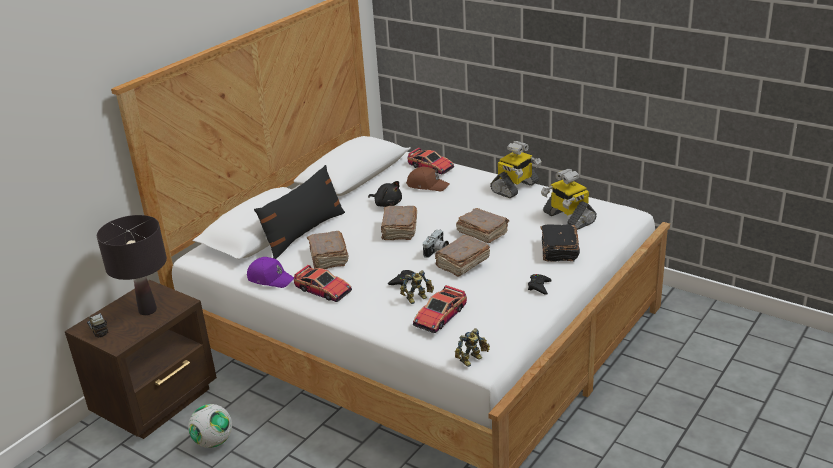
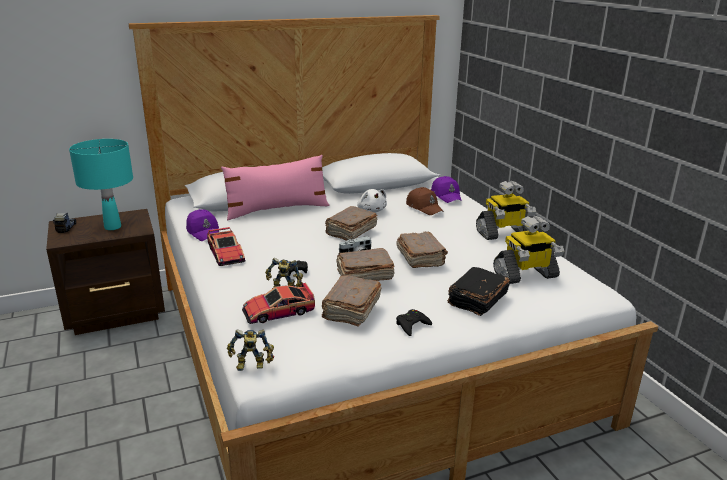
camera: 30 degrees right, 5 degrees down
black table lamp [97,215,167,315] -> turquoise table lamp [69,139,133,230]
football [188,404,232,448] -> none
black pillow [254,165,345,259] -> pink pillow [221,155,330,220]
brown book [307,231,349,269] -> brown book moved to [321,275,381,326]
black plush toy [368,181,402,207] -> white plush toy [357,189,387,213]
toy car [407,147,454,174] -> purple cap [431,176,462,203]
toy robot [541,169,597,230] -> toy robot turned 105 degrees counterclockwise [493,215,564,284]

